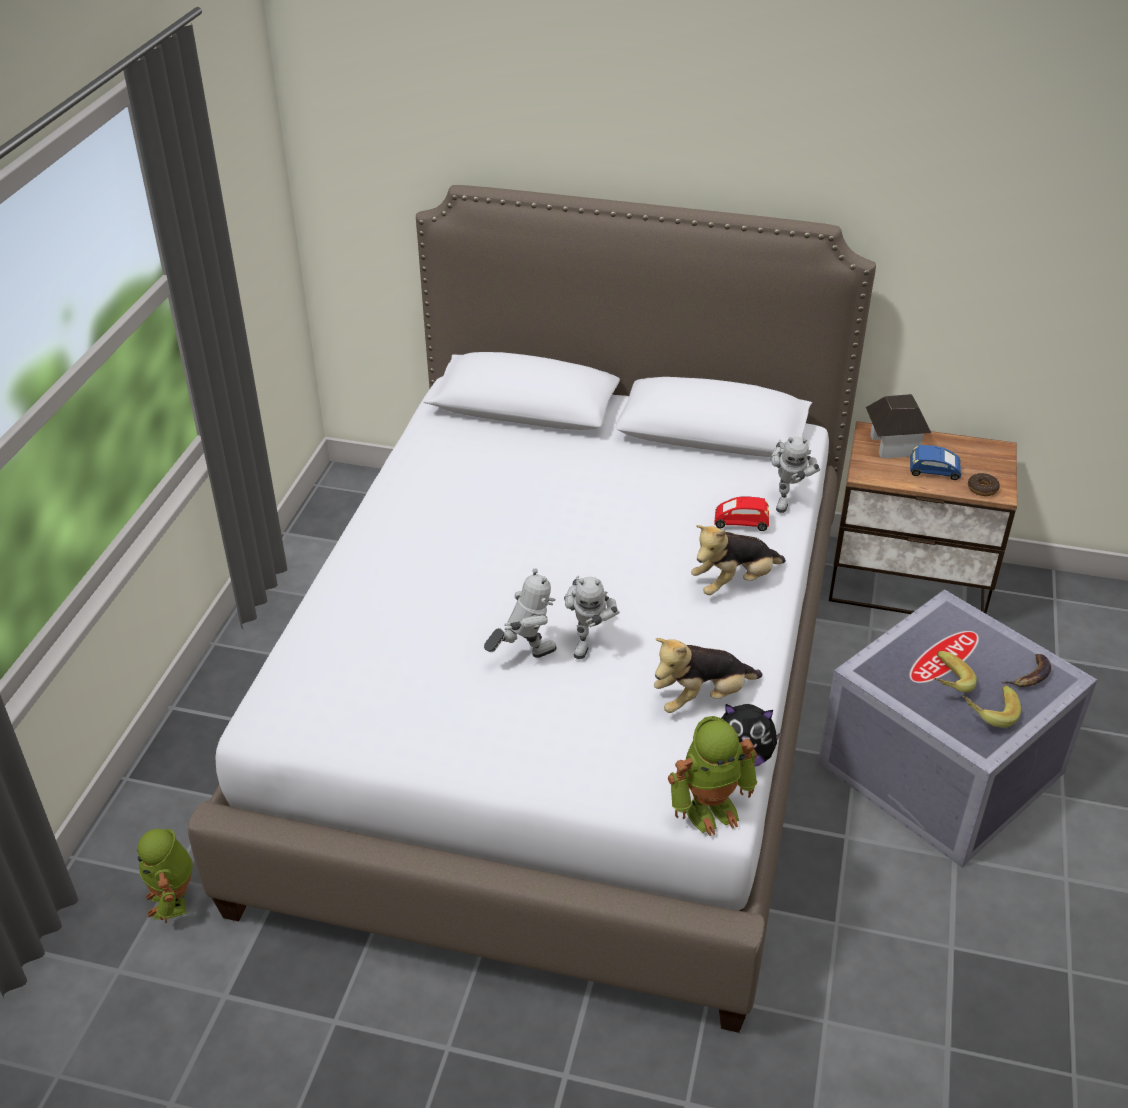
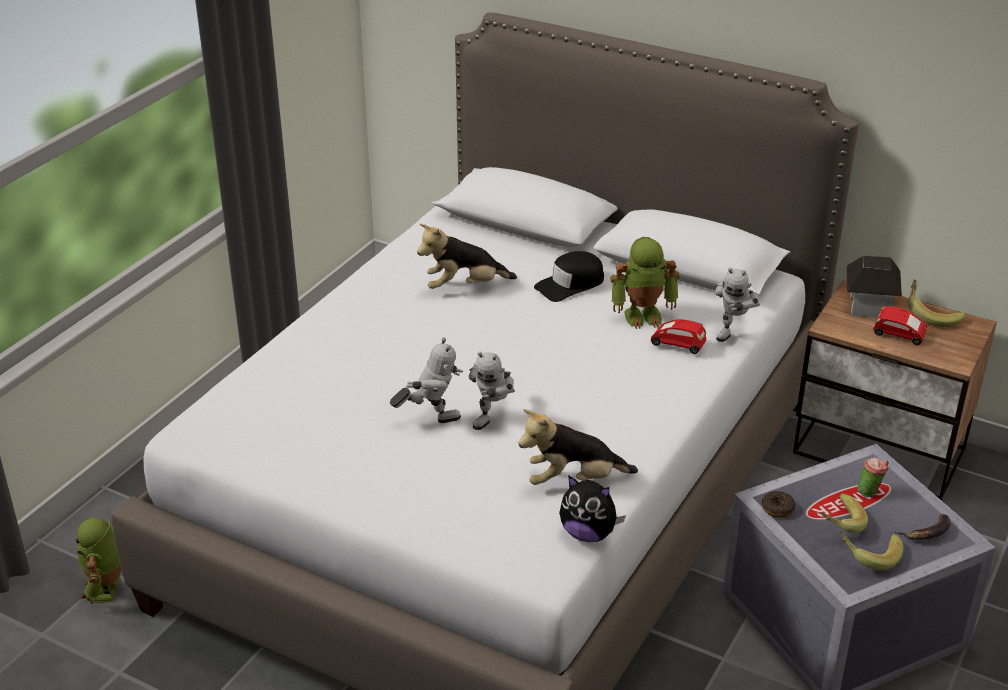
camera: 15 degrees right, 5 degrees down
toy robot [668,716,757,836] -> toy robot moved to [610,237,680,329]
plush toy [691,525,786,595] -> plush toy moved to [417,224,517,289]
blue toy car [910,445,961,480] -> red toy car [873,306,927,345]
donut [968,473,1000,496] -> donut moved to [761,491,796,518]
none -> black cap [534,251,604,302]
none -> cup [857,458,889,497]
none -> banana [908,279,965,327]

